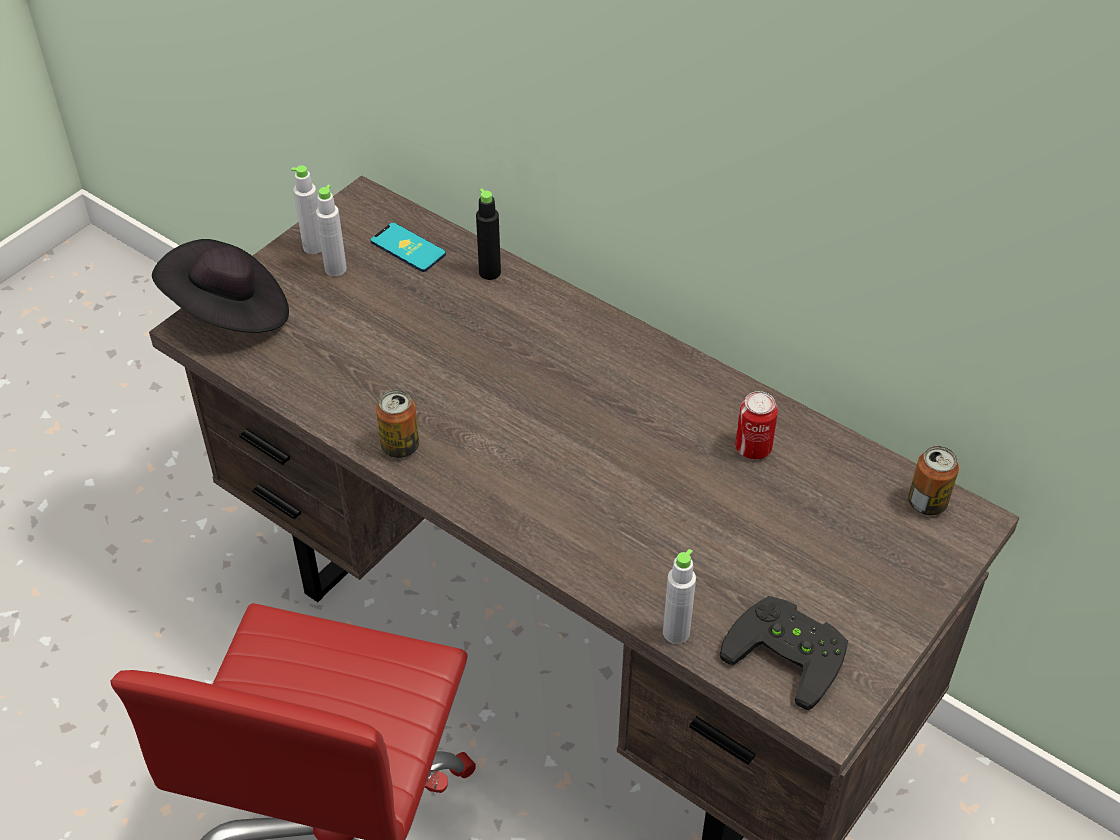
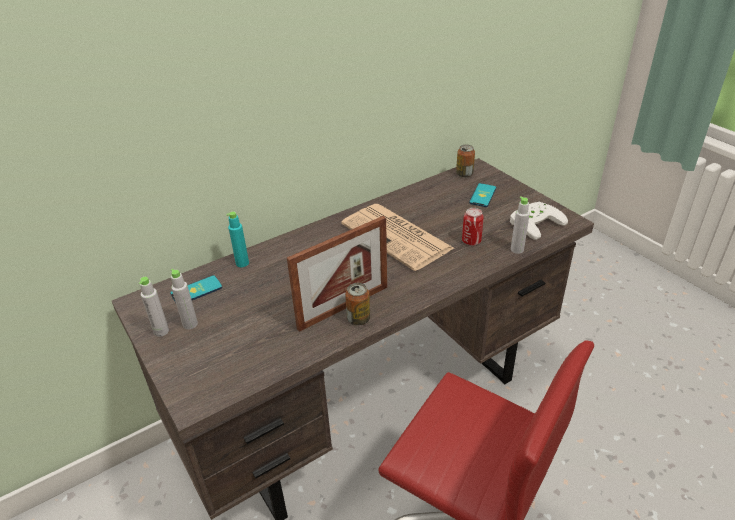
camera: 70 degrees left, 10 degrees down
black hat [152,239,289,333] -> none
black bottle [476,188,501,280] -> turquoise bottle [226,211,249,267]
black game controller [720,596,848,710] -> white game controller [510,202,568,240]
can [735,391,778,460] -> can moved to [462,208,484,246]
none -> picture frame [287,216,387,332]
none -> newspaper [341,204,454,271]
none -> phone [469,183,496,207]

